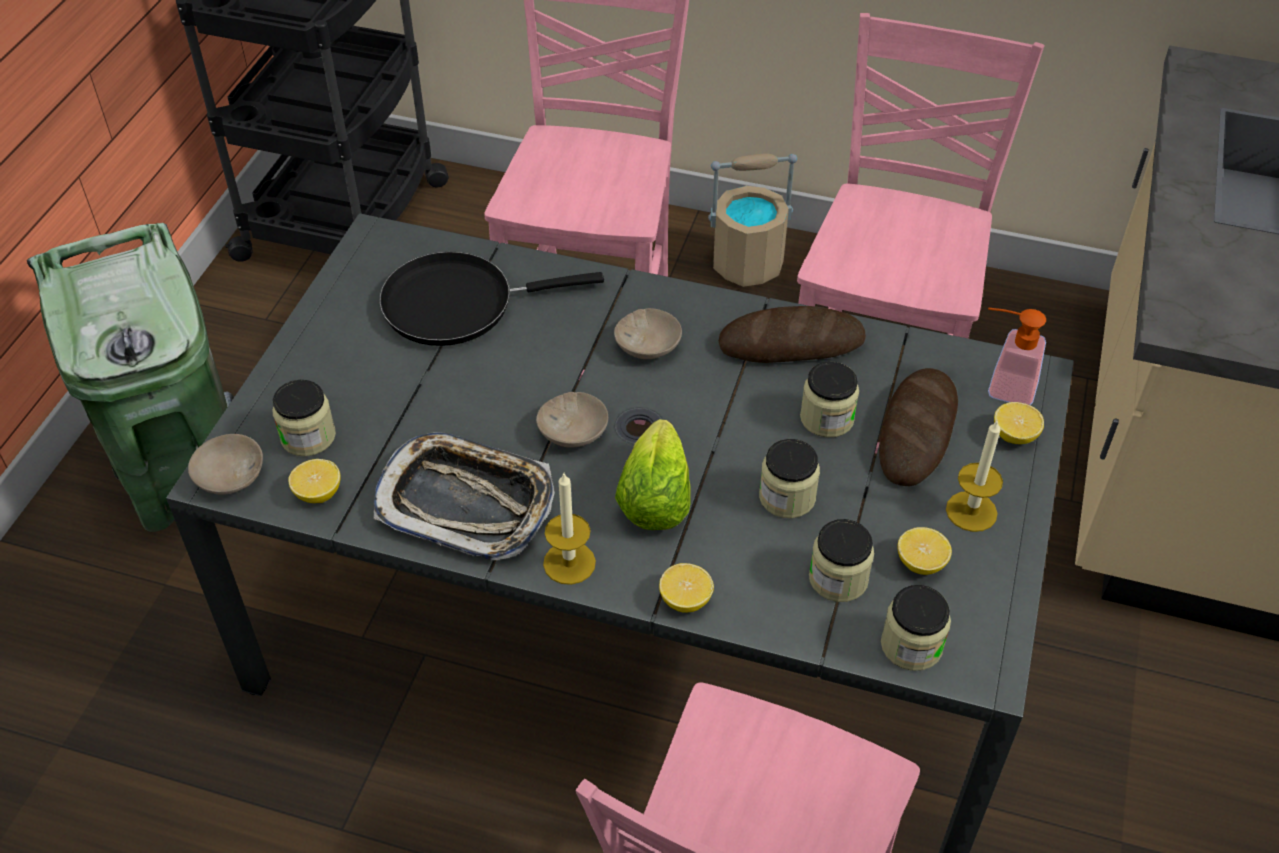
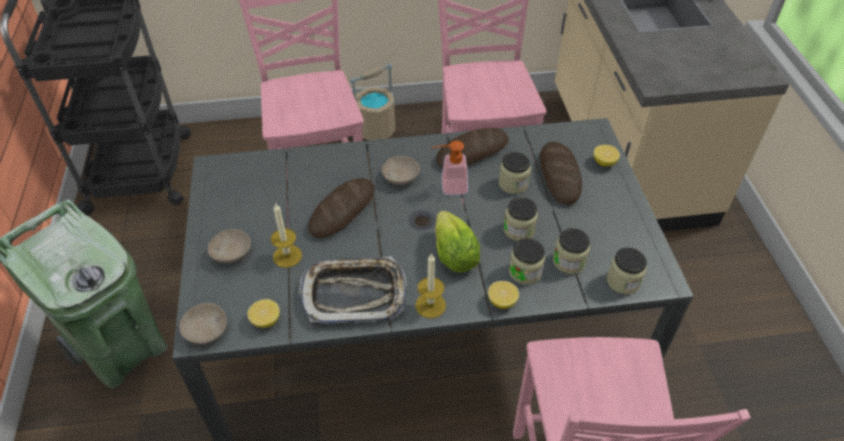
camera: 25 degrees left, 0 degrees up
jar [272,380,336,456] -> jar moved to [509,239,545,285]
black frying pan [379,252,604,346] -> none
beige bowl [536,392,608,448] -> beige bowl moved to [207,229,251,263]
lemon [898,527,952,575] -> none
candle [946,419,1003,532] -> candle moved to [271,204,302,268]
soap dispenser [988,308,1046,405] -> soap dispenser moved to [431,141,468,195]
none -> bread [308,178,375,239]

